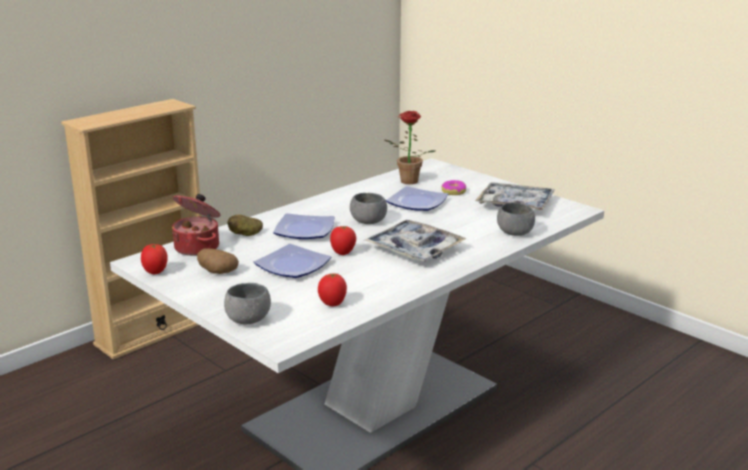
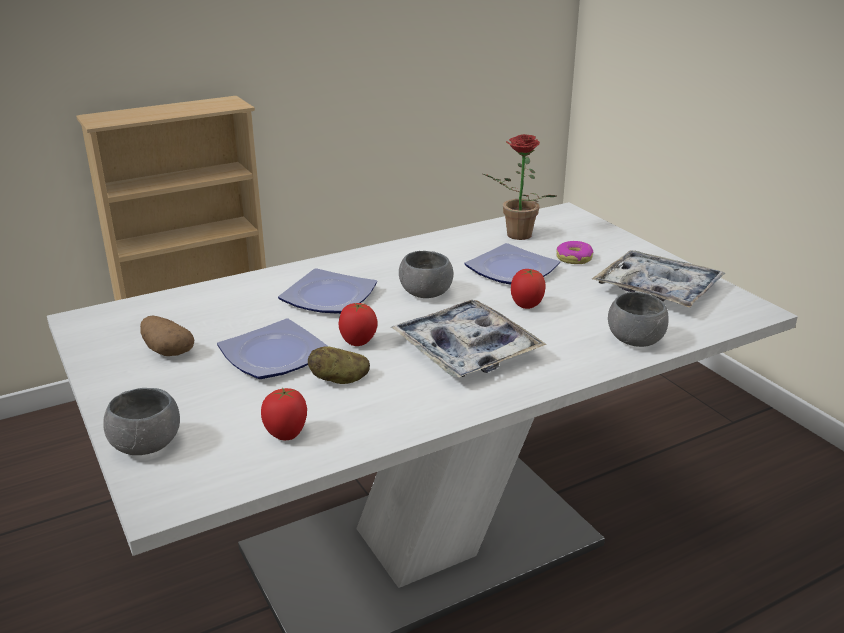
camera: 15 degrees right, 5 degrees up
tomato [141,244,168,274] -> tomato moved to [511,269,546,309]
cooking pot [172,194,220,256] -> none
potato [228,215,263,236] -> potato moved to [308,346,370,384]

